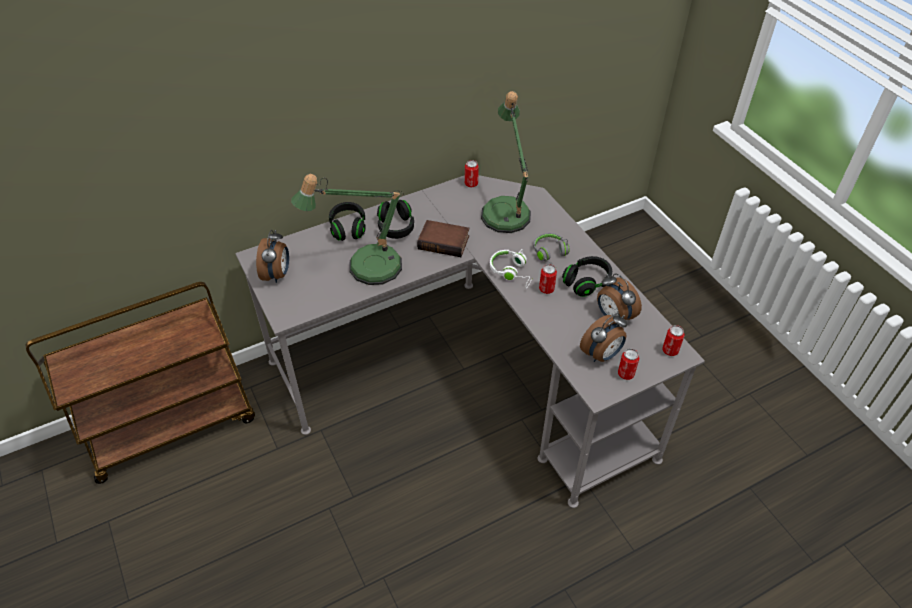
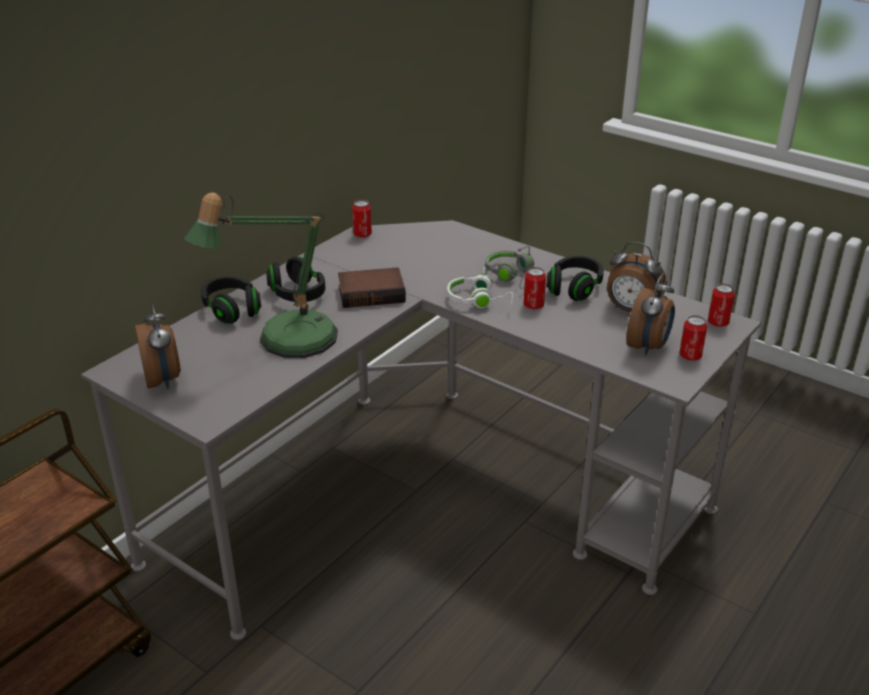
camera: 25 degrees left, 15 degrees down
table lamp [481,91,531,233] -> none

